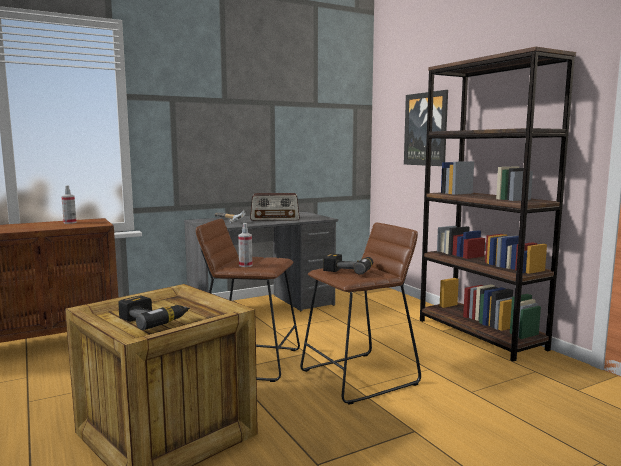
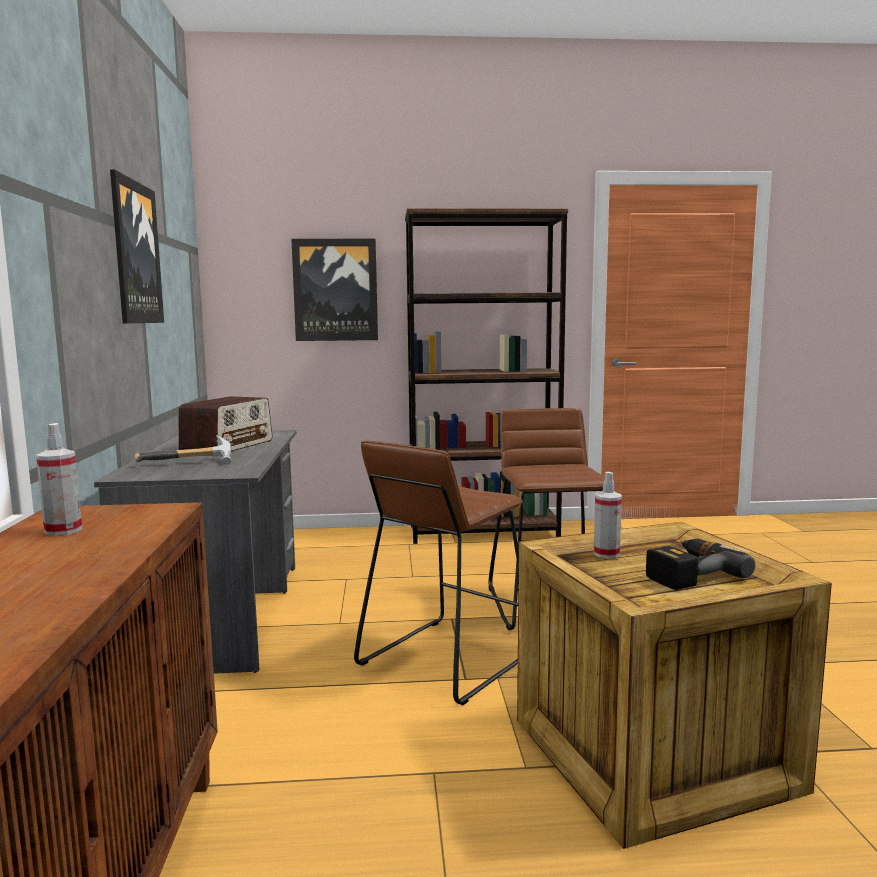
camera: 65 degrees left, 0 degrees up
spray bottle [238,223,252,267] -> spray bottle moved to [594,472,622,558]
power drill [323,253,373,275] -> none
none -> picture [110,170,164,323]

